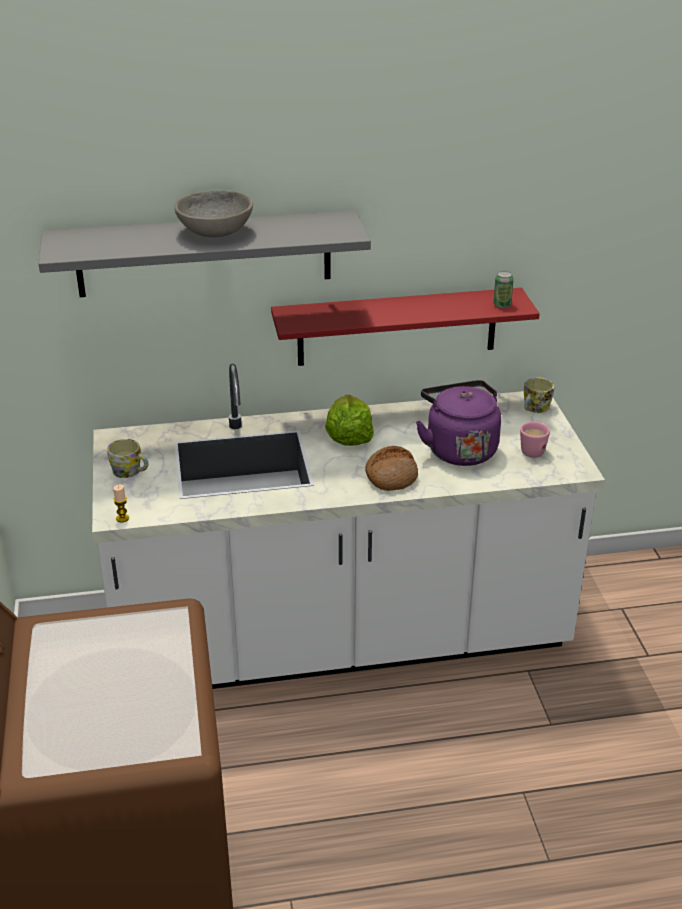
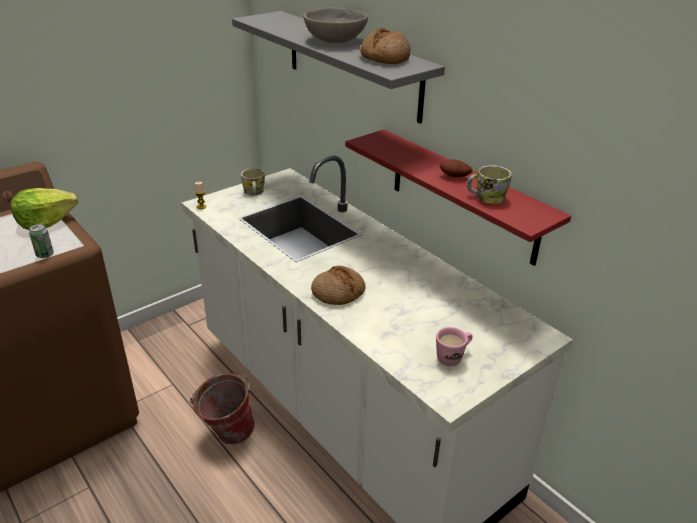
camera: 60 degrees right, 0 degrees up
lettuce [325,394,374,446] -> lettuce moved to [11,188,78,230]
purple kettle [416,380,501,466] -> none
can [493,271,514,308] -> can moved to [29,224,54,258]
mug [524,377,554,413] -> mug moved to [467,165,512,204]
none -> bucket [190,373,255,444]
none -> bread [360,28,410,64]
none -> potato [440,159,473,177]

